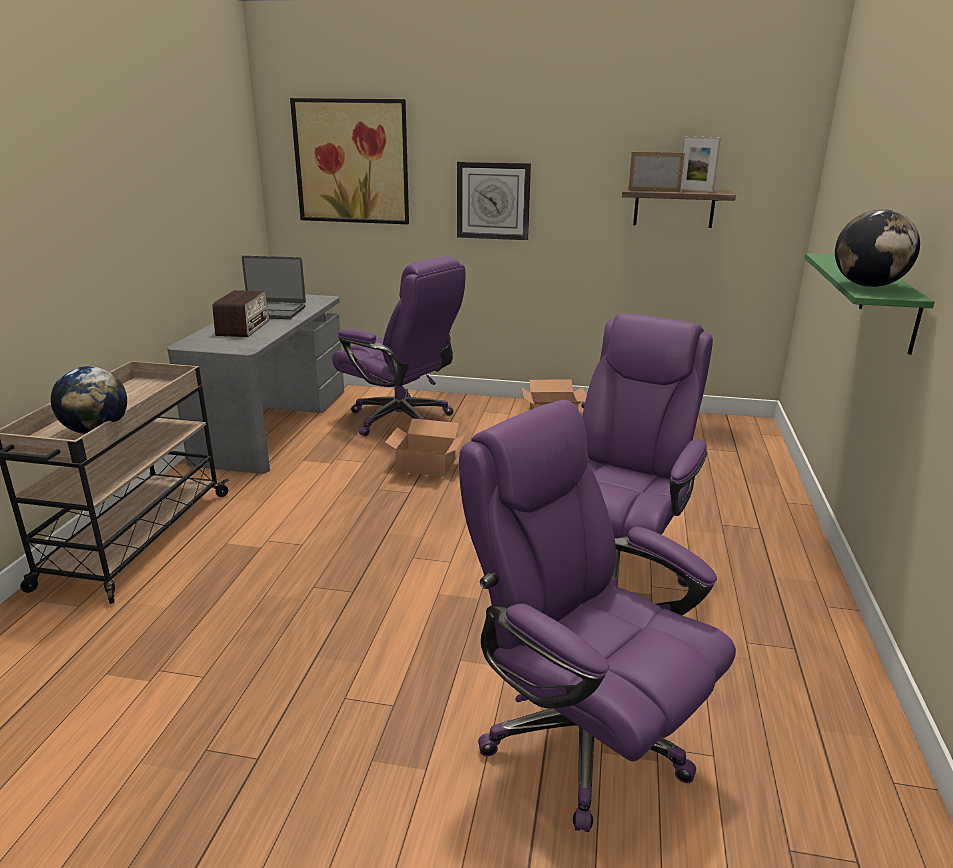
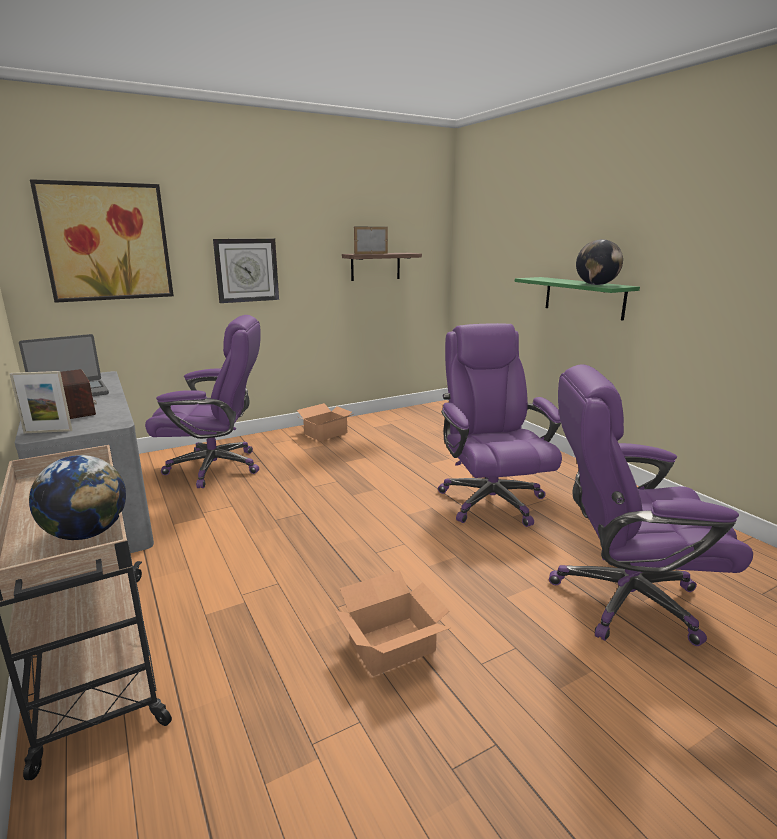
camera: 40 degrees left, 5 degrees down
cardboard box [385,418,465,477] -> cardboard box moved to [335,570,450,676]
picture frame [680,136,721,192] -> picture frame moved to [9,371,72,433]

